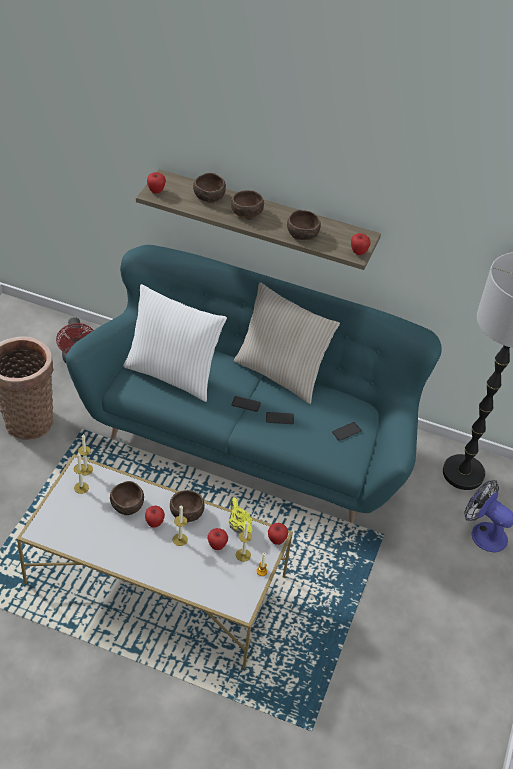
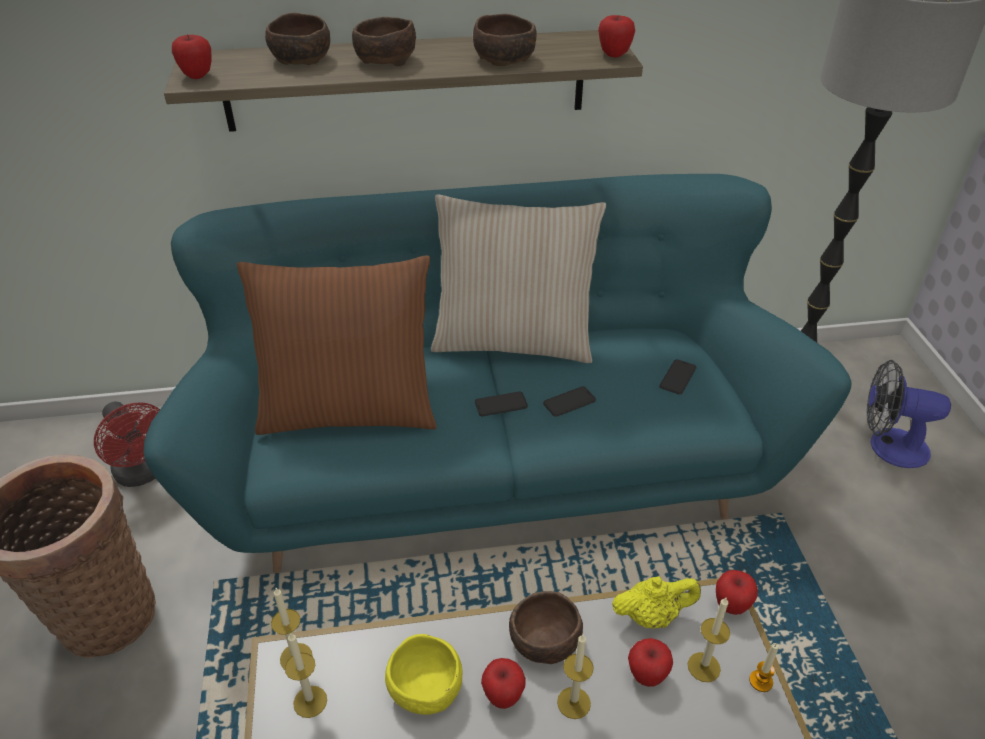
camera: 25 degrees left, 5 degrees down
brown bowl [110,481,144,515] -> yellow bowl [385,634,463,715]
white pillow [123,284,227,402] -> brown pillow [237,255,437,435]
yellow teapot [229,497,253,534] -> yellow teapot turned 135 degrees clockwise [612,576,701,629]

